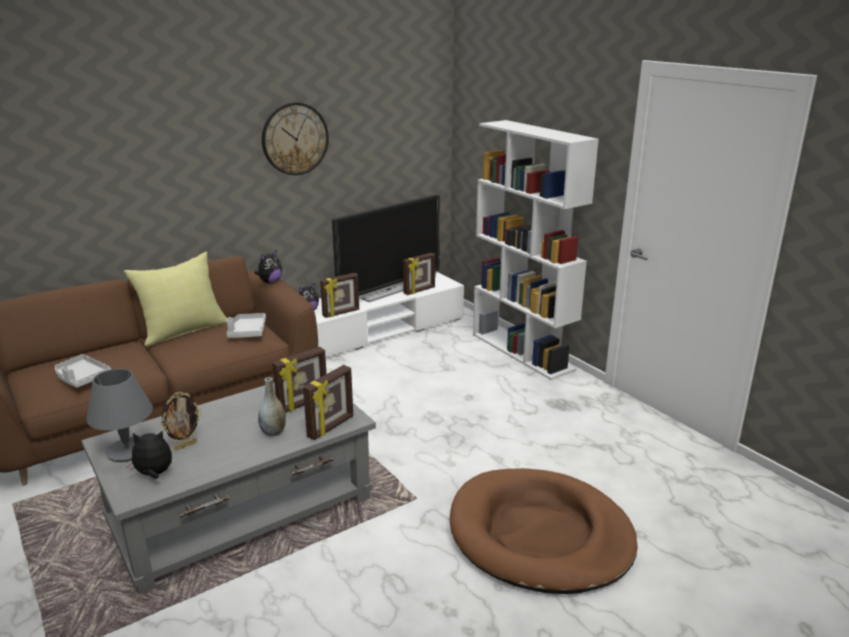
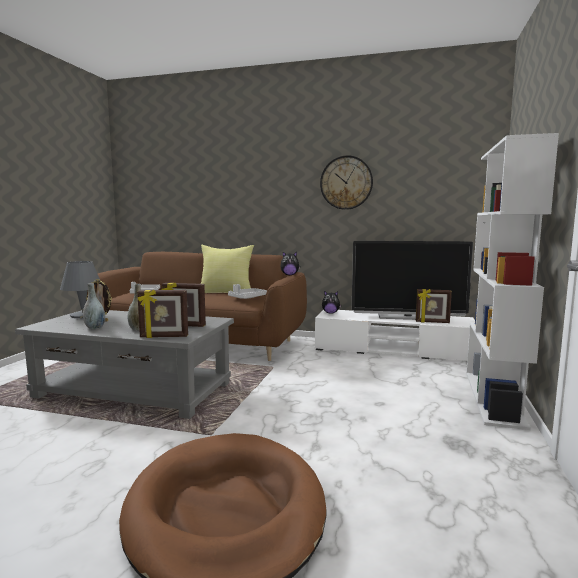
camera: 50 degrees right, 15 degrees down
plush toy [126,430,172,479] -> none
picture frame [320,273,359,318] -> none
none -> grey vase [83,283,105,329]

